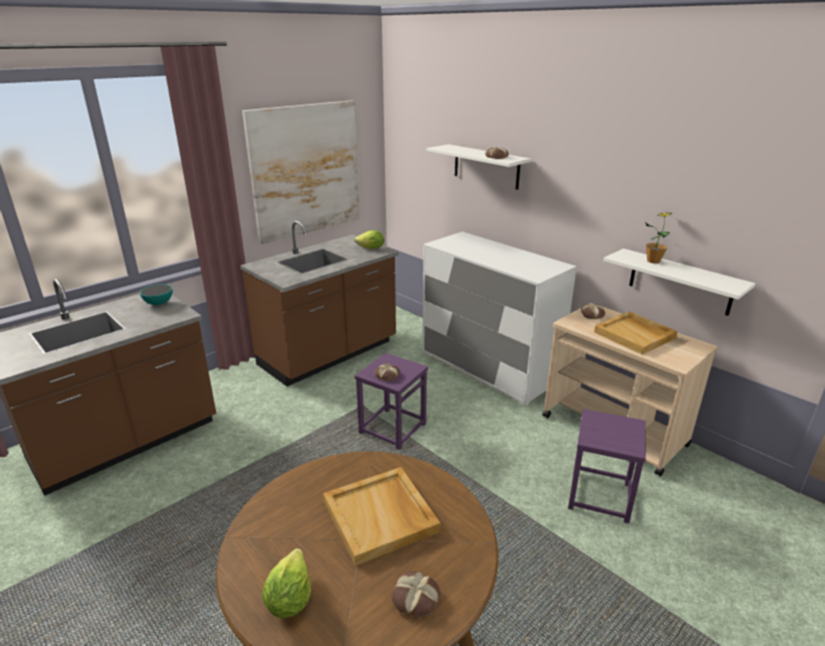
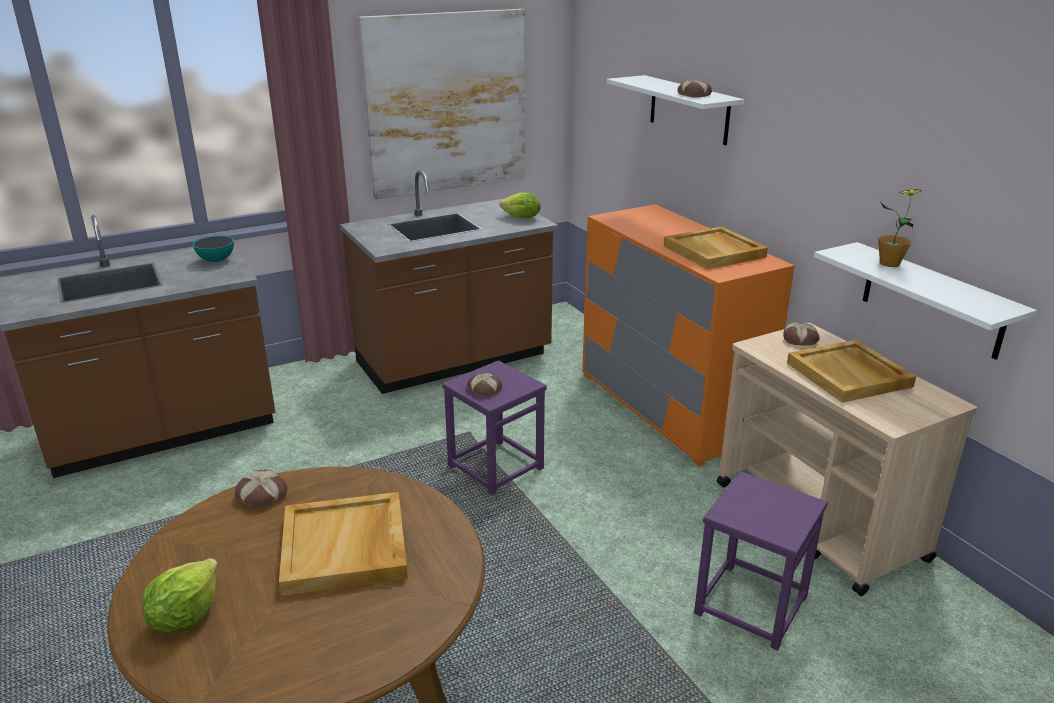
camera: 15 degrees right, 0 degrees up
bread [392,571,441,617] -> bread moved to [235,470,287,508]
white dresser [422,232,577,406] -> orange dresser [582,204,795,467]
none -> beige tray [664,226,768,269]

